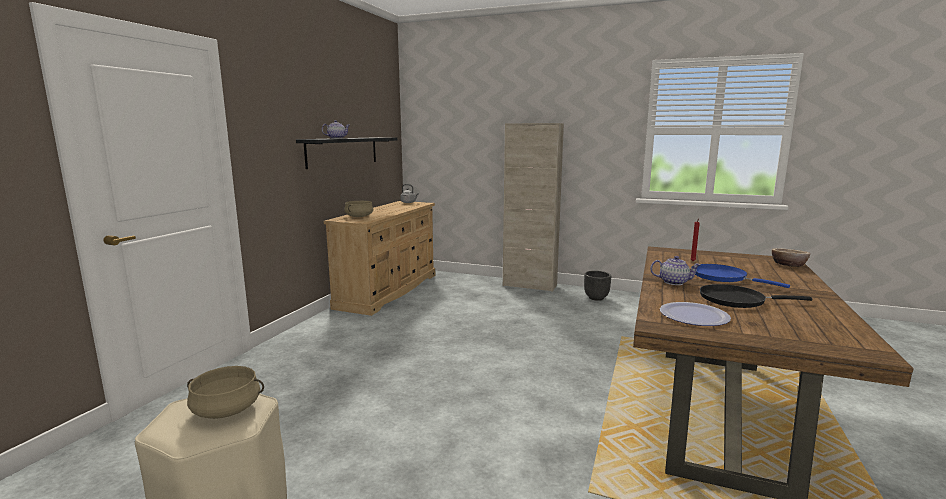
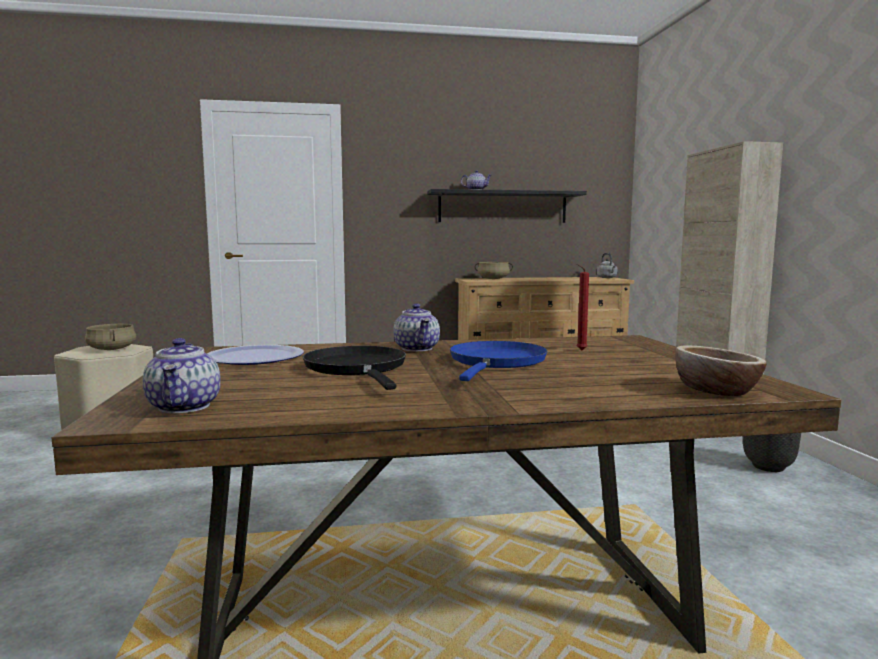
camera: 60 degrees right, 5 degrees down
none -> teapot [143,338,221,413]

